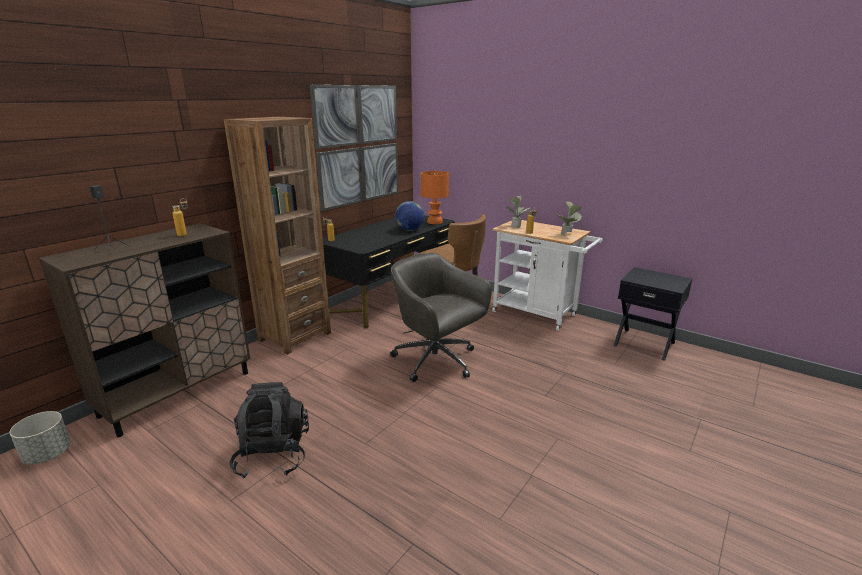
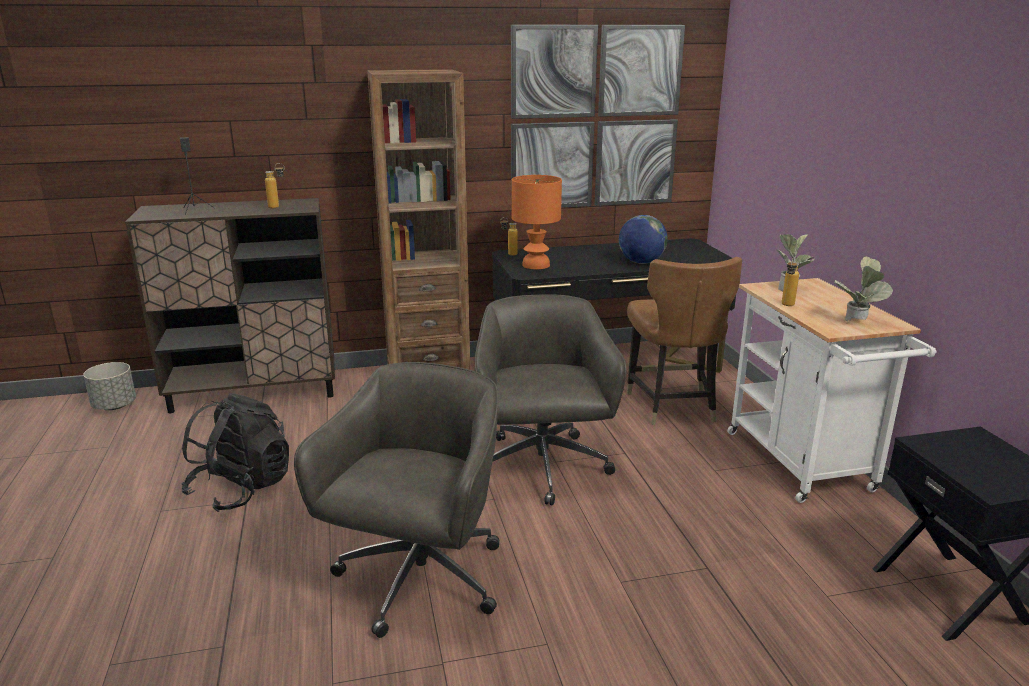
camera: 40 degrees right, 0 degrees up
orange table lamp [421,171,449,224] -> orange table lamp moved to [511,175,562,269]
none -> grey office chair [294,362,499,638]

